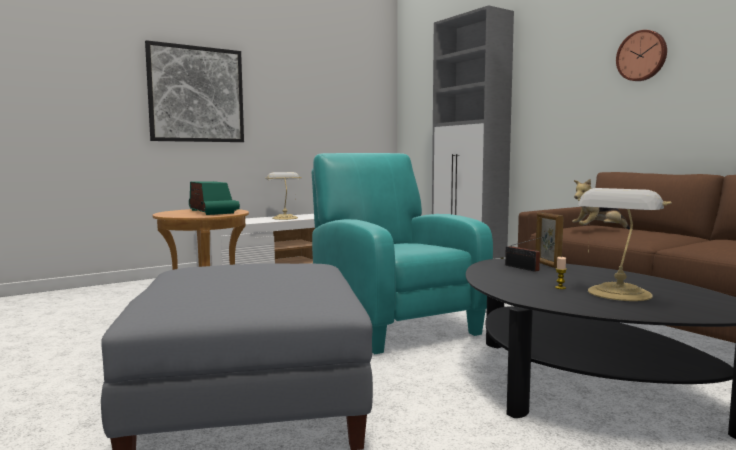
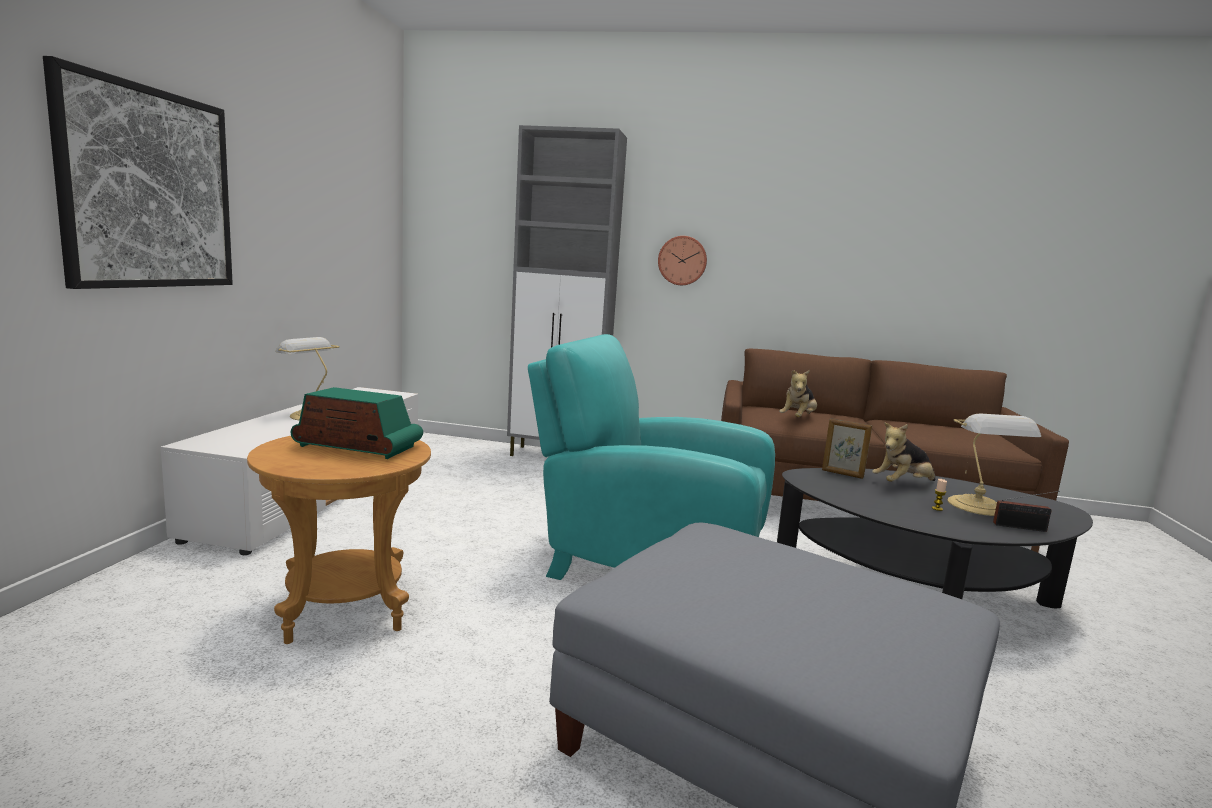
camera: 45 degrees left, 5 degrees up
radio [505,237,543,272] -> radio moved to [993,491,1060,532]
wall clock [616,30,667,81] -> wall clock moved to [658,236,707,285]
none -> plush toy [872,423,935,482]

